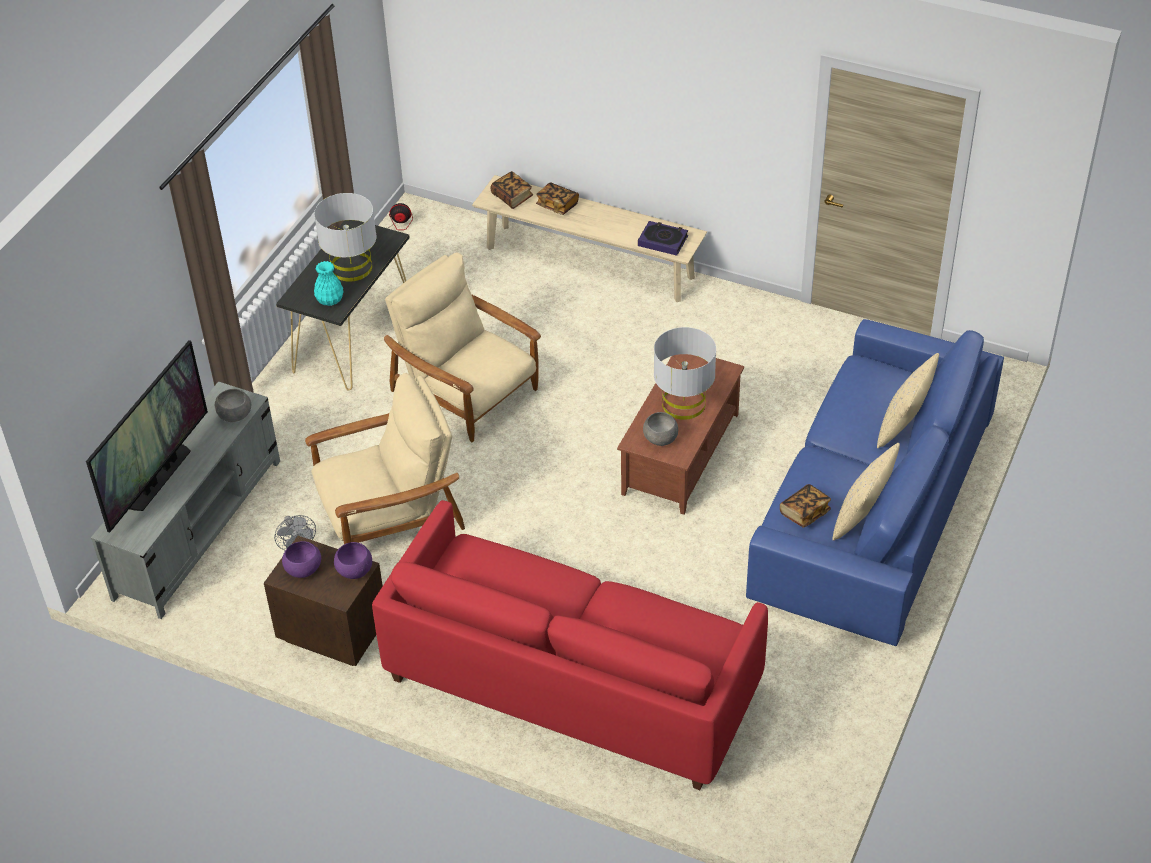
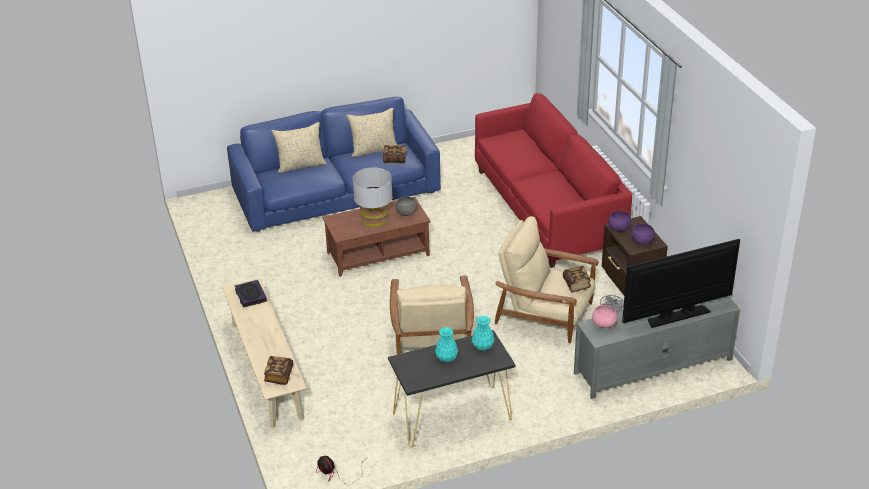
camera: 135 degrees left, 10 degrees down
grey bowl [215,389,251,422] -> pink bowl [592,305,618,328]
grey table lamp [314,193,376,282] -> turquoise vase [435,327,458,362]
book [536,183,579,215] -> book moved to [563,266,591,292]

